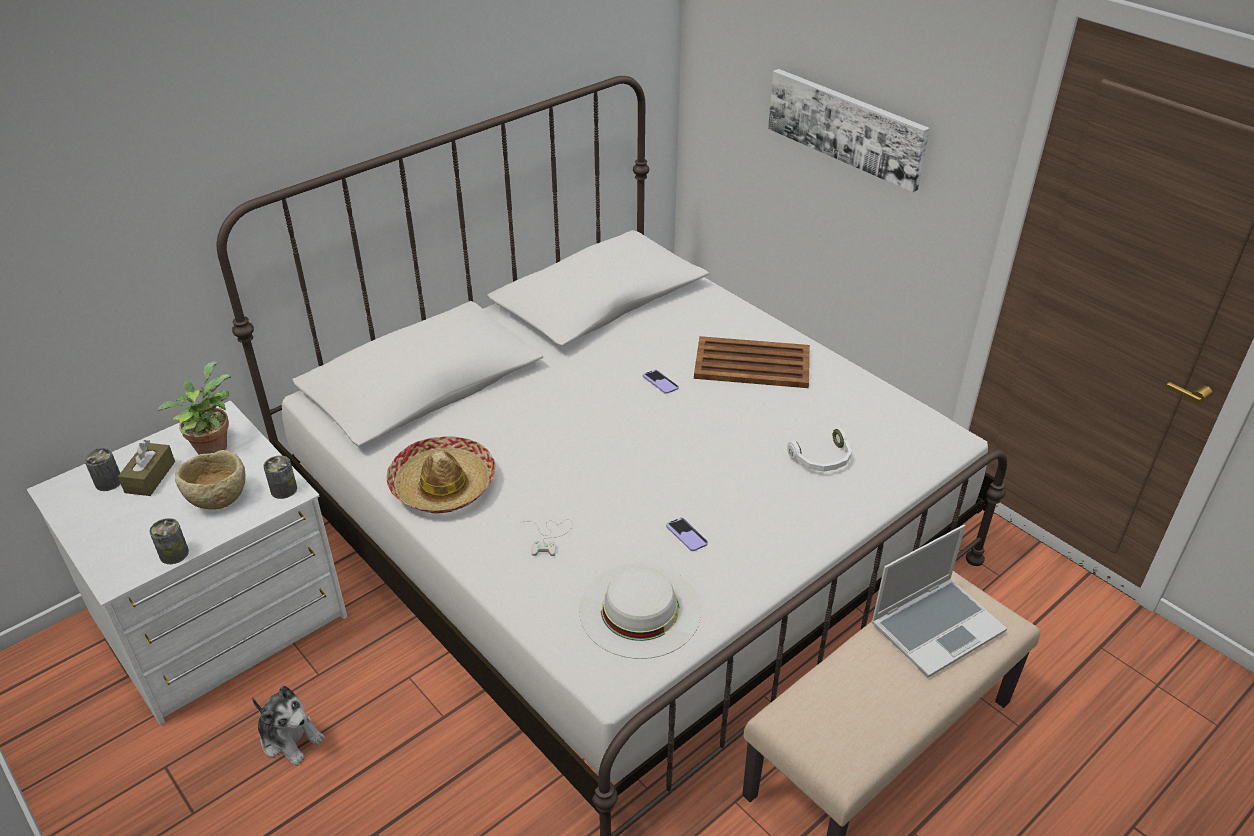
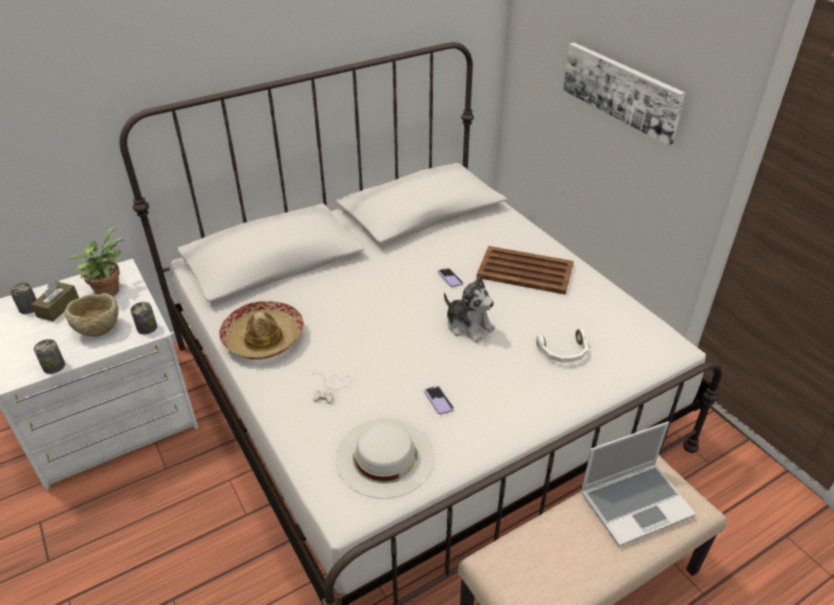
camera: 10 degrees right, 0 degrees up
plush toy [252,686,325,766] -> plush toy moved to [444,276,495,343]

